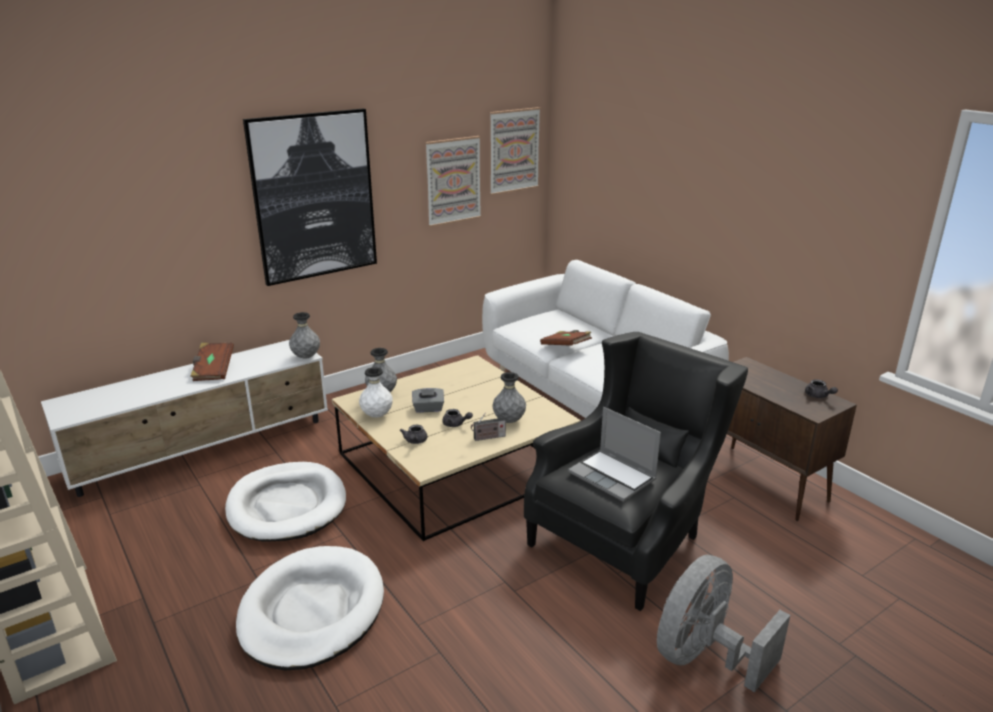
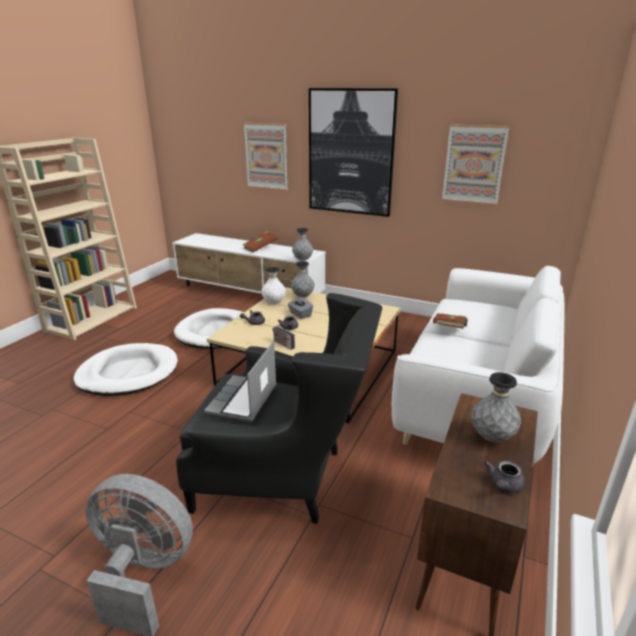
camera: 60 degrees right, 0 degrees up
picture [490,107,541,195] -> picture moved to [244,123,288,191]
grey vase [492,372,526,423] -> grey vase moved to [471,372,521,442]

